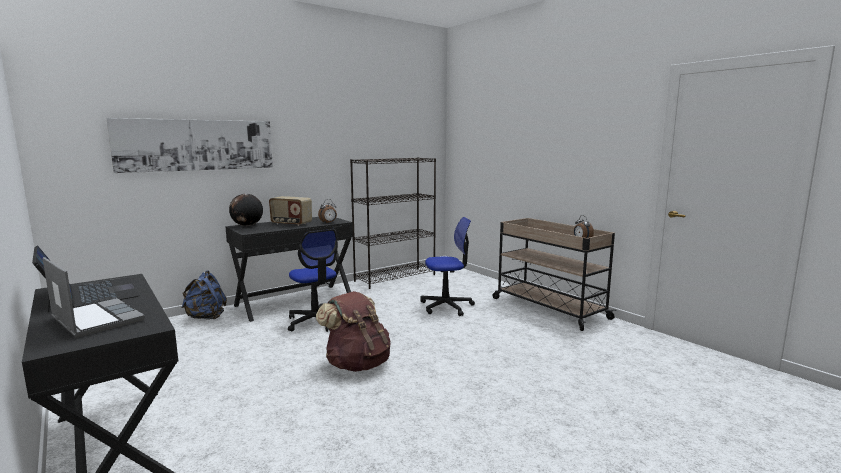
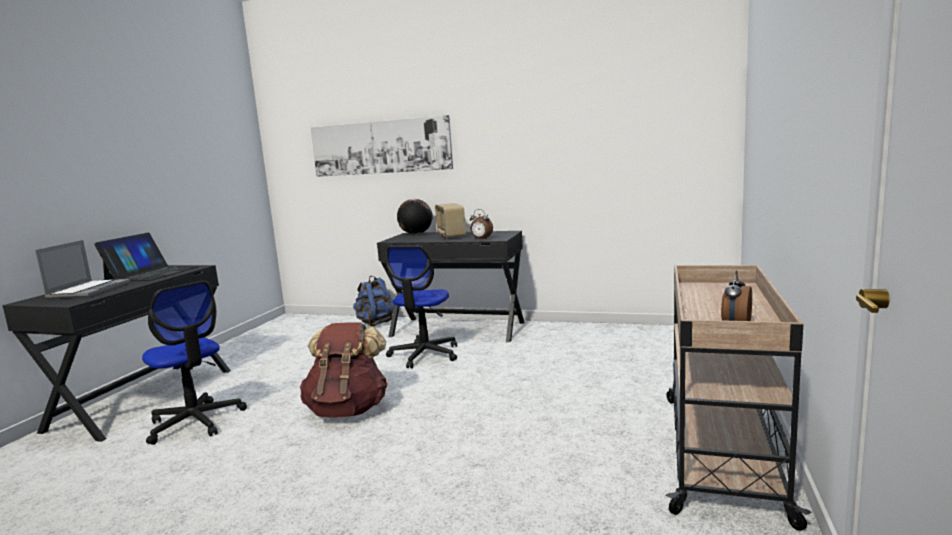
camera: 55 degrees right, 0 degrees up
black bookcase [350,157,436,289] -> none
office chair [420,217,475,316] -> office chair moved to [142,281,247,445]

